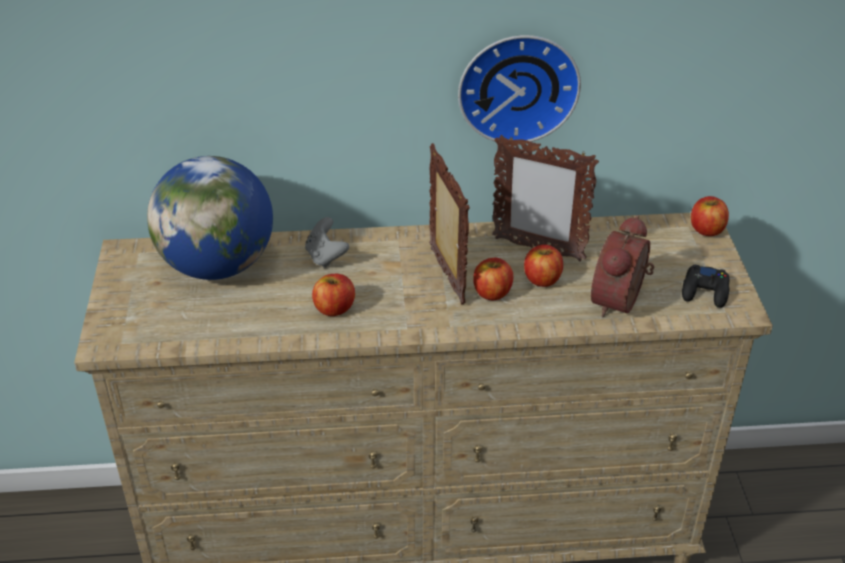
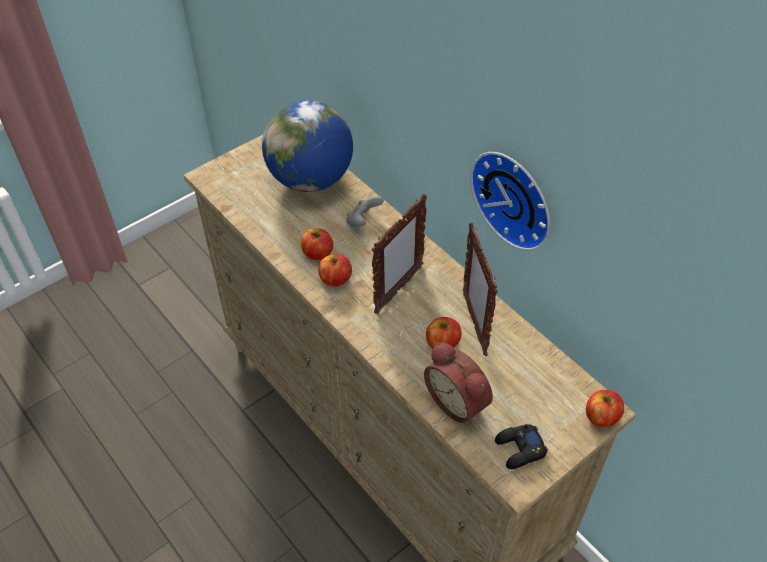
camera: 55 degrees right, 10 degrees up
apple [473,258,513,300] -> apple moved to [318,254,352,286]
alarm clock [591,215,654,318] -> alarm clock turned 120 degrees counterclockwise [424,342,493,424]

